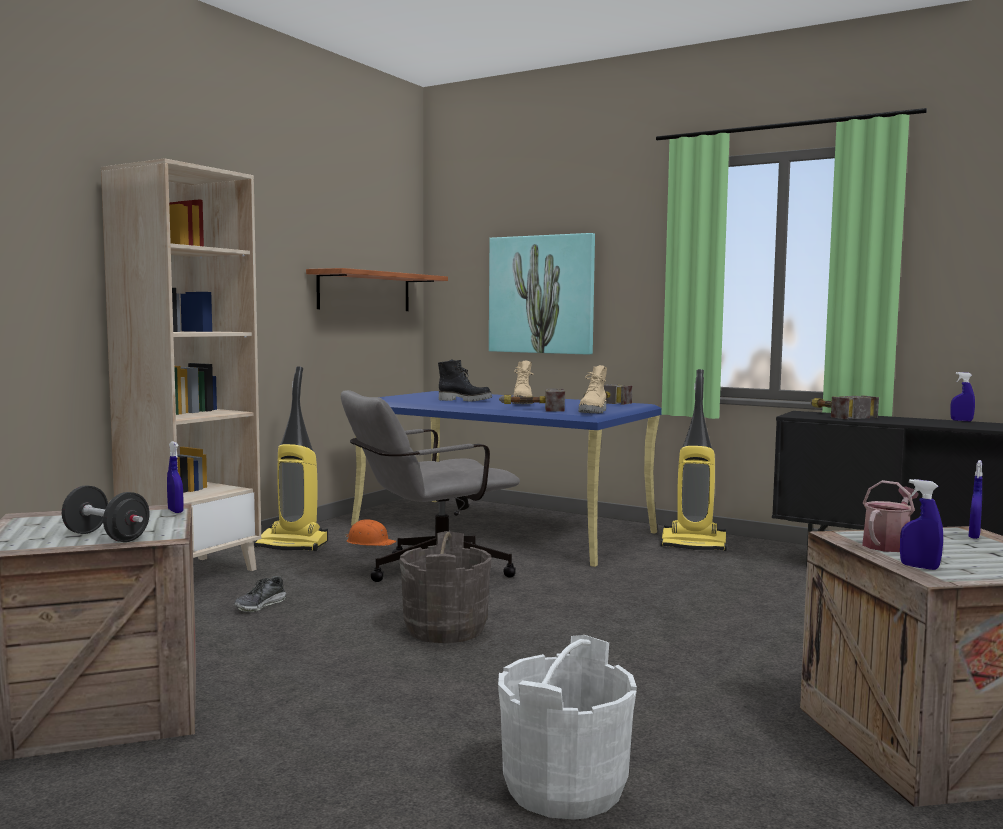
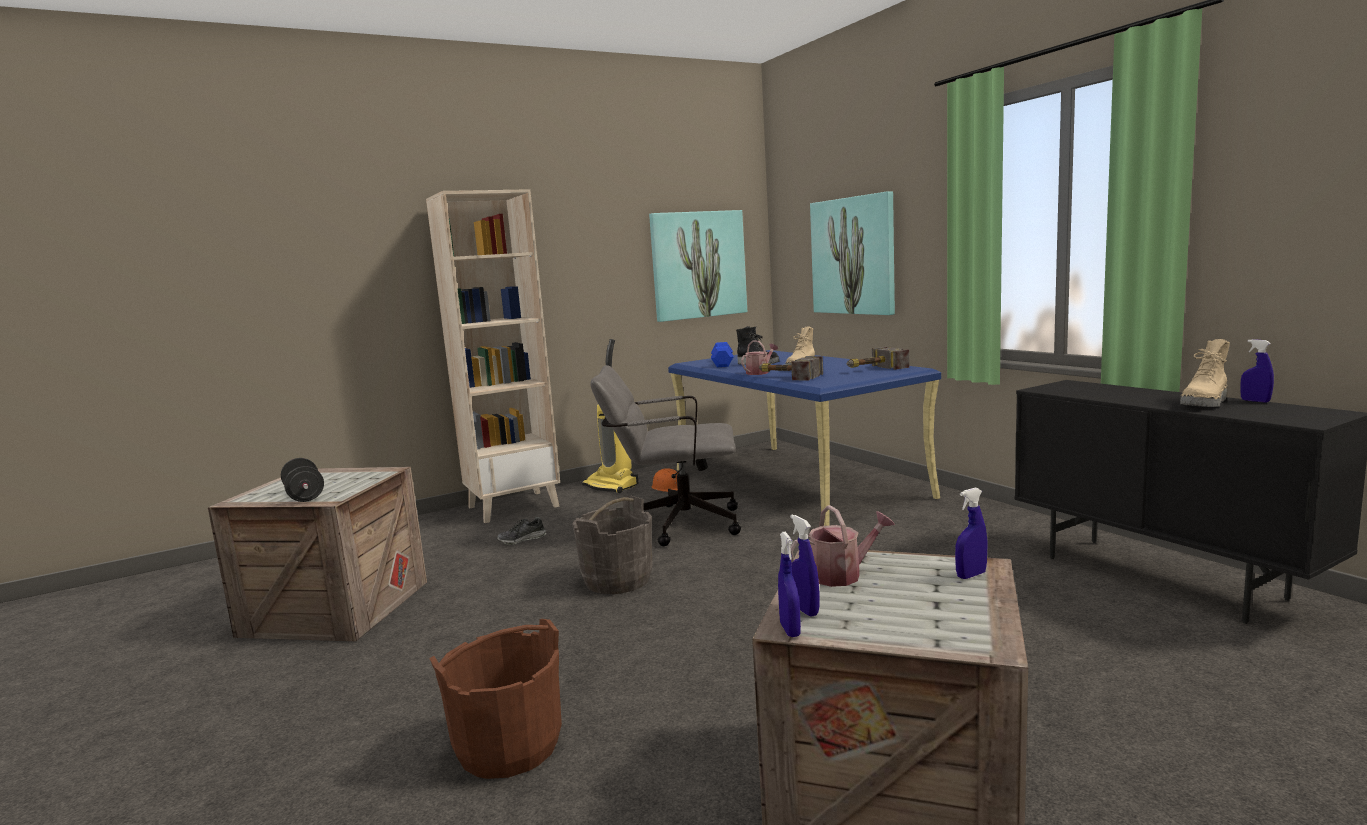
camera: 30 degrees right, 5 degrees up
blue spray bottle [167,441,184,513] -> blue spray bottle moved to [778,532,801,637]
shelf [306,268,448,311] -> picture [649,210,747,322]
white bucket [498,635,637,820] -> brown bucket [429,619,562,779]
beige boot [578,365,607,413] -> beige boot moved to [1180,339,1230,407]
vacuum cleaner [660,369,727,551] -> none
hammer [811,396,879,419] -> none
none -> blue dumbbell [711,342,734,367]
none -> watering can [741,340,778,375]

